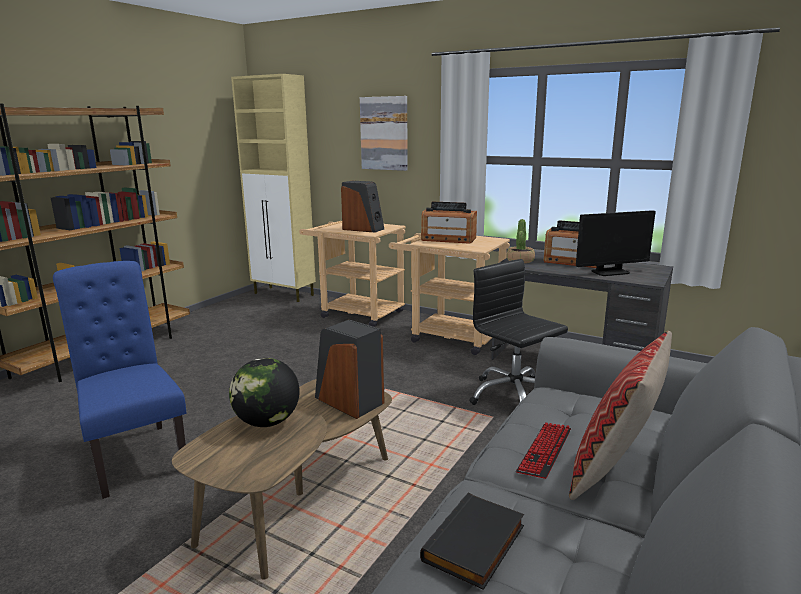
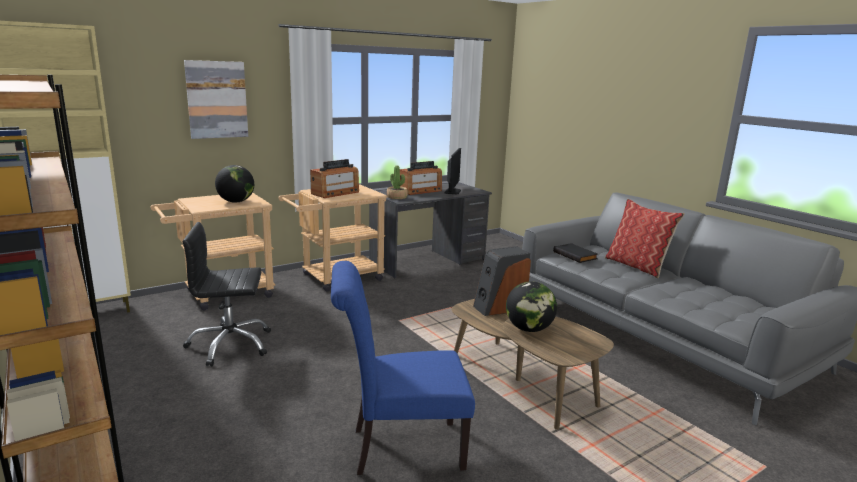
camera: 65 degrees left, 0 degrees up
speaker [341,181,384,233] -> globe [215,165,254,203]
black book [420,493,524,590] -> black book moved to [553,243,598,263]
black office chair [469,259,568,405] -> black office chair moved to [183,222,271,366]
keyboard [516,422,571,479] -> none

